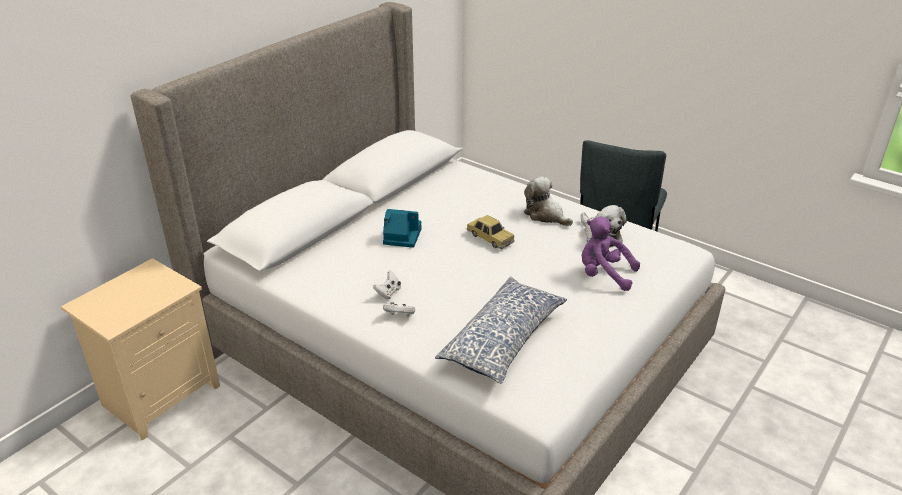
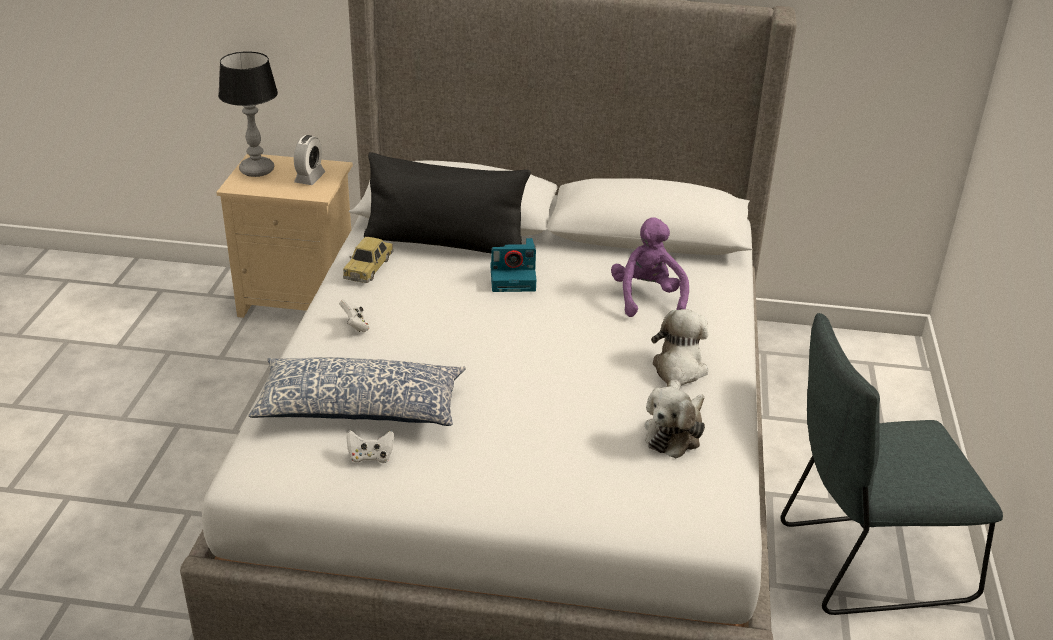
camera: 60 degrees right, 0 degrees up
white game controller [373,270,401,300] -> white game controller moved to [346,430,394,463]
camera [383,209,421,248] -> camera turned 105 degrees clockwise [491,238,537,292]
toy car [467,215,514,249] -> toy car moved to [343,237,393,283]
purple plush toy [582,216,640,291] -> purple plush toy moved to [611,217,689,317]
none -> table lamp [218,51,278,177]
none -> alarm clock [294,135,325,185]
none -> black pillow [364,152,531,253]

